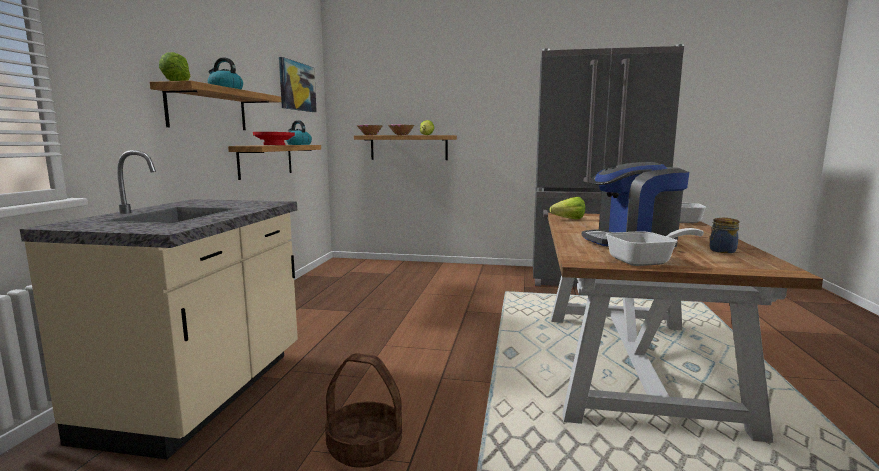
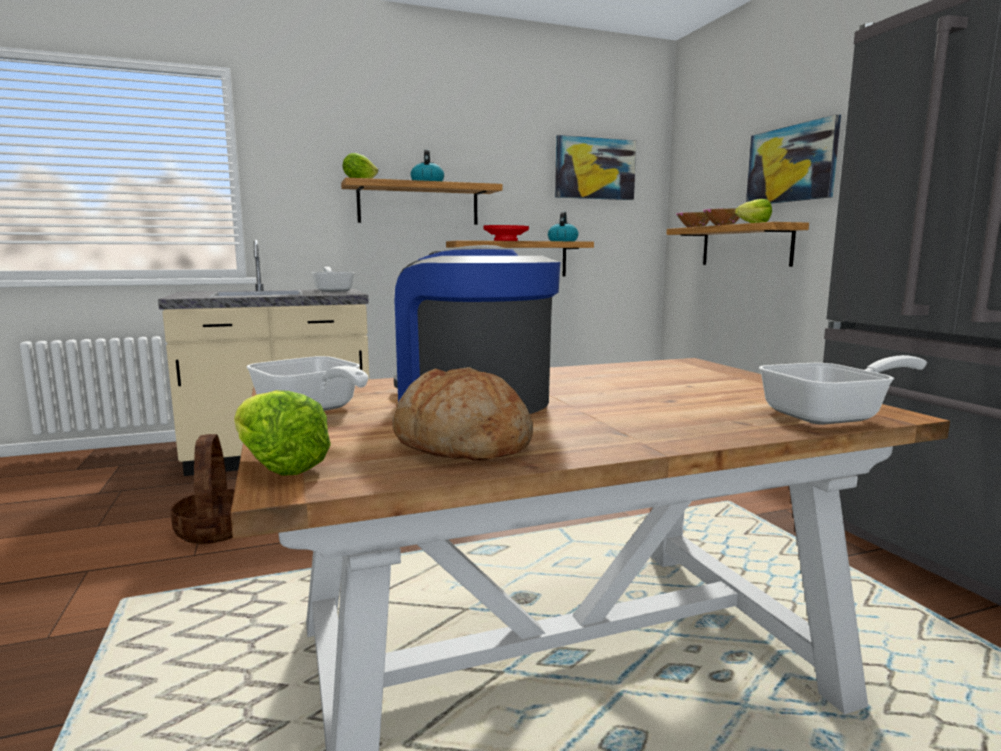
camera: 60 degrees right, 0 degrees up
lettuce [550,197,585,219] -> lettuce moved to [234,390,331,476]
jar [710,218,739,253] -> bread [392,367,533,461]
none -> frying pan [311,267,355,292]
none -> picture [746,114,841,204]

